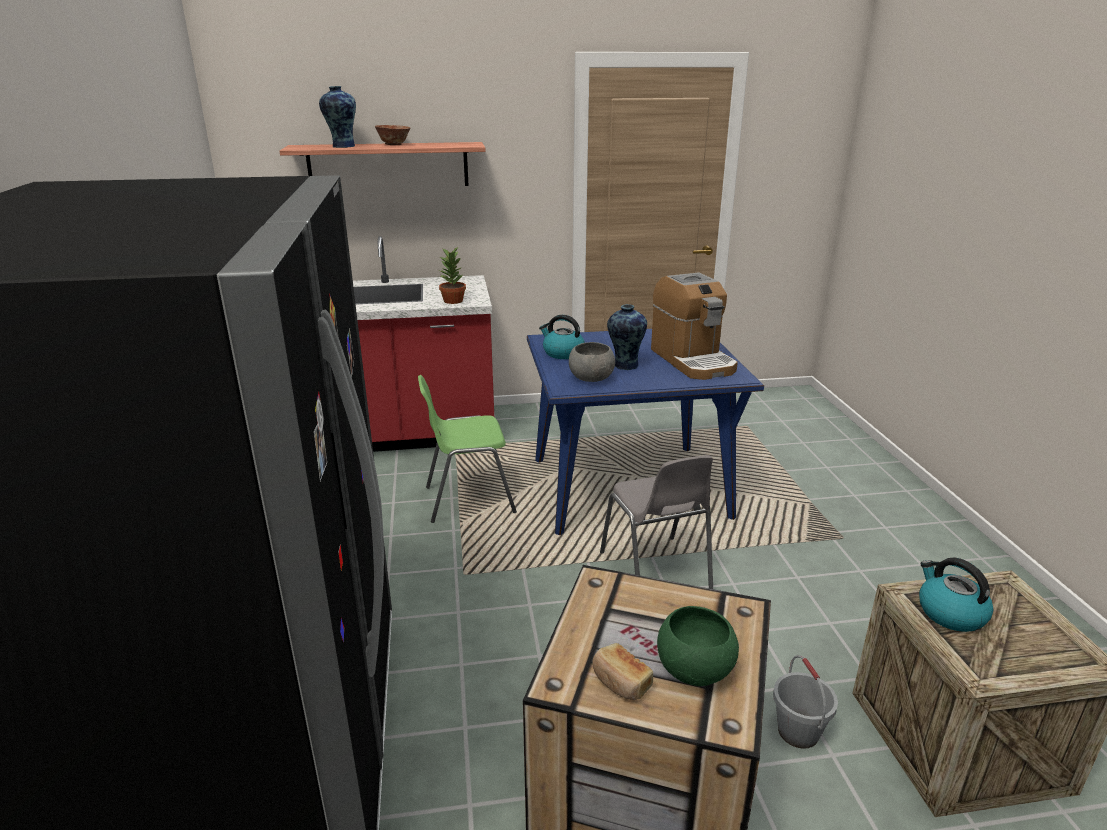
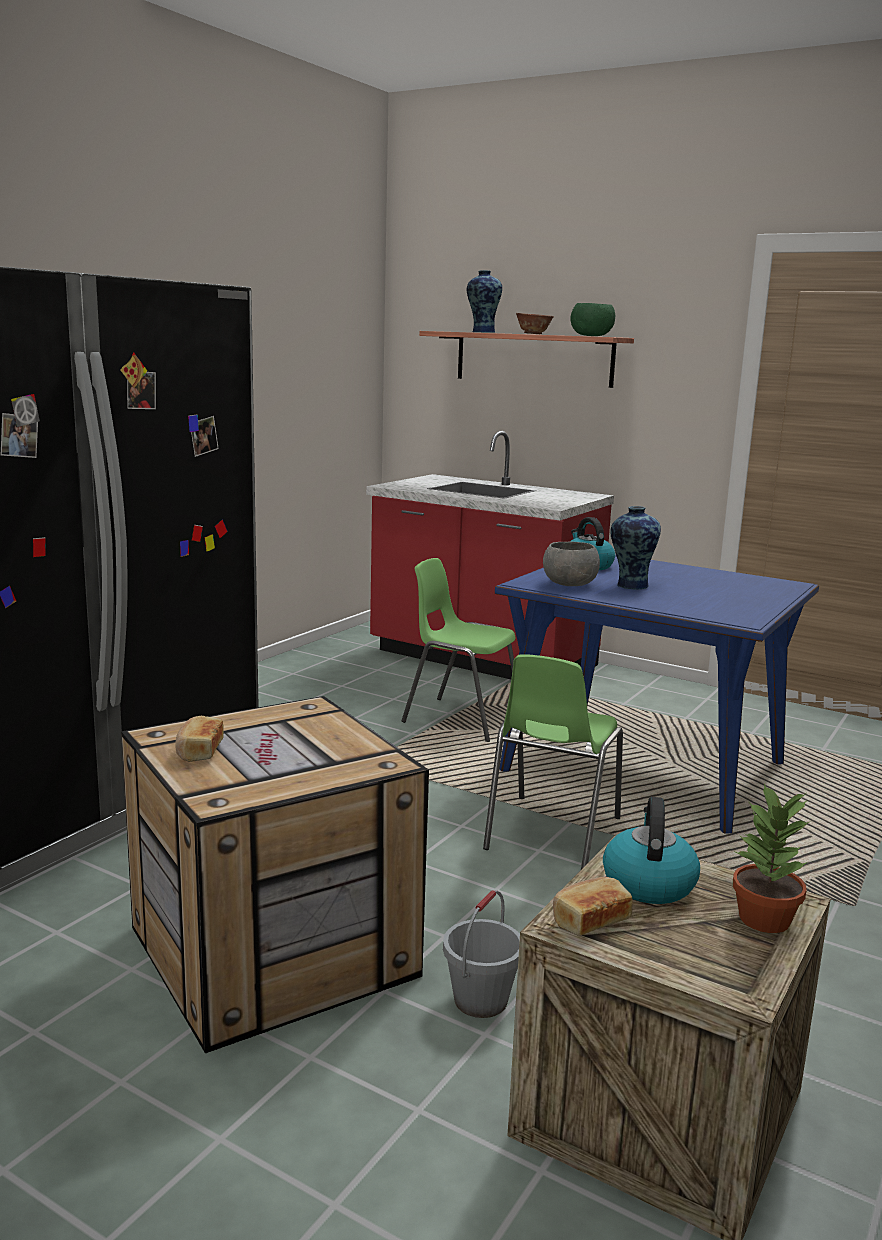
camera: 40 degrees right, 10 degrees down
potted plant [439,246,466,304] -> potted plant moved to [733,784,809,933]
grey chair [600,455,713,589] -> green chair [483,654,623,869]
coffee machine [651,272,738,380] -> none
green bowl [657,606,739,686] -> green bowl moved to [570,303,615,336]
none -> bread [553,877,633,936]

